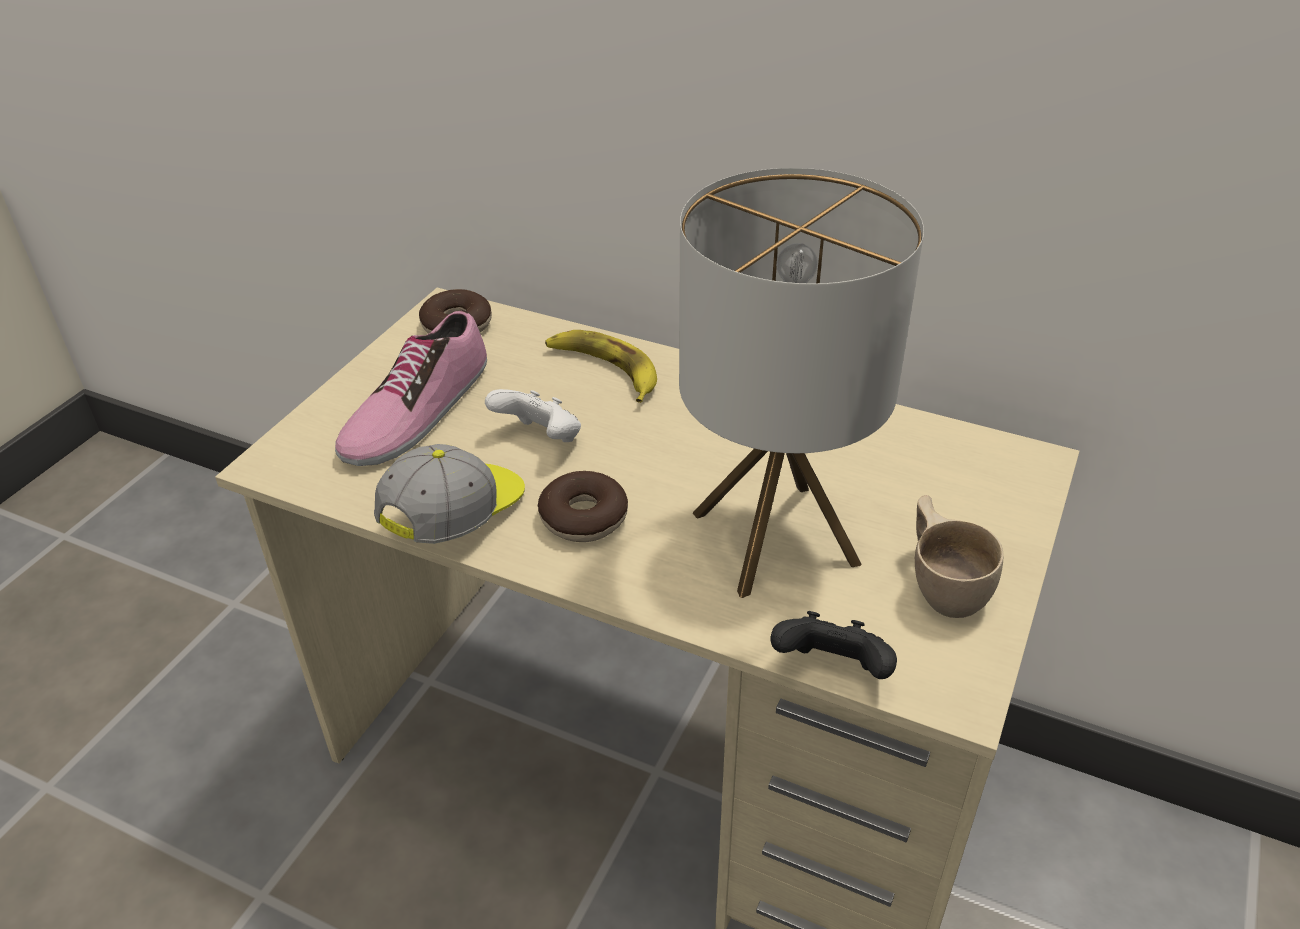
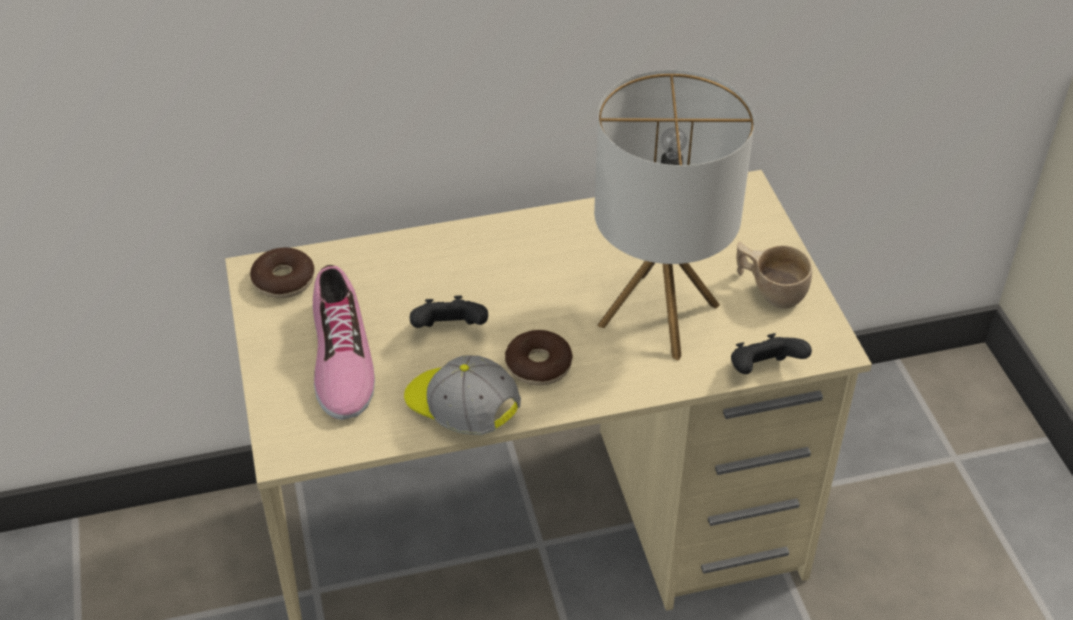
camera: 40 degrees left, 5 degrees up
cap [374,444,525,544] -> cap turned 45 degrees counterclockwise [404,355,521,435]
white game controller [485,389,581,442] -> black game controller [410,295,488,328]
banana [545,330,657,403] -> none

